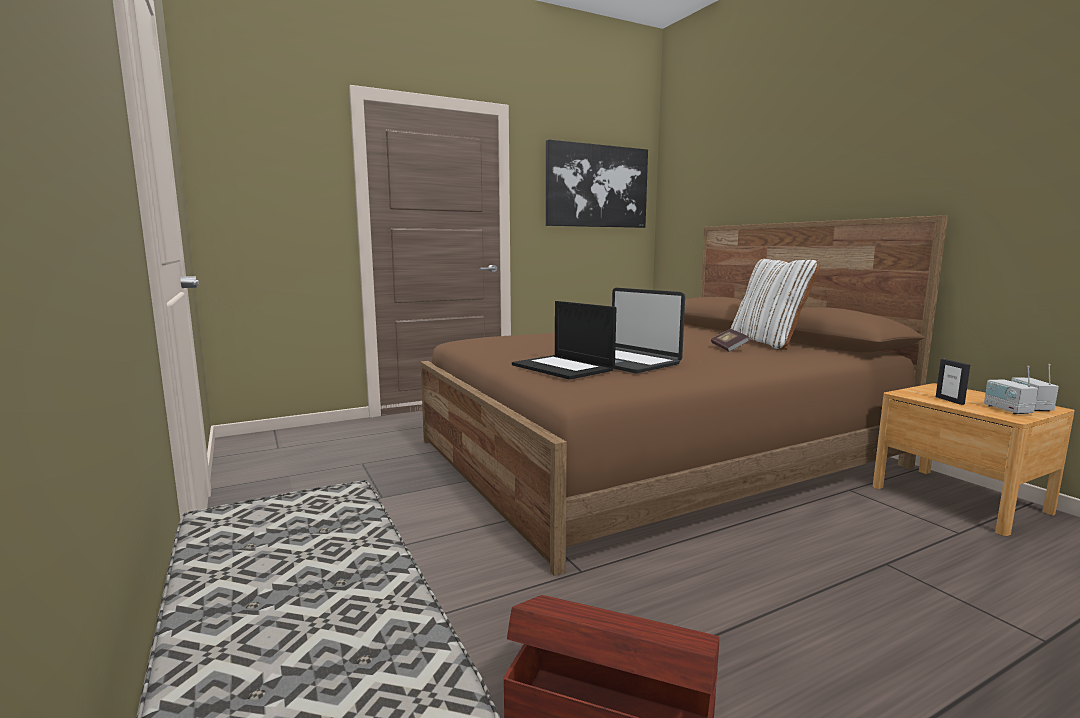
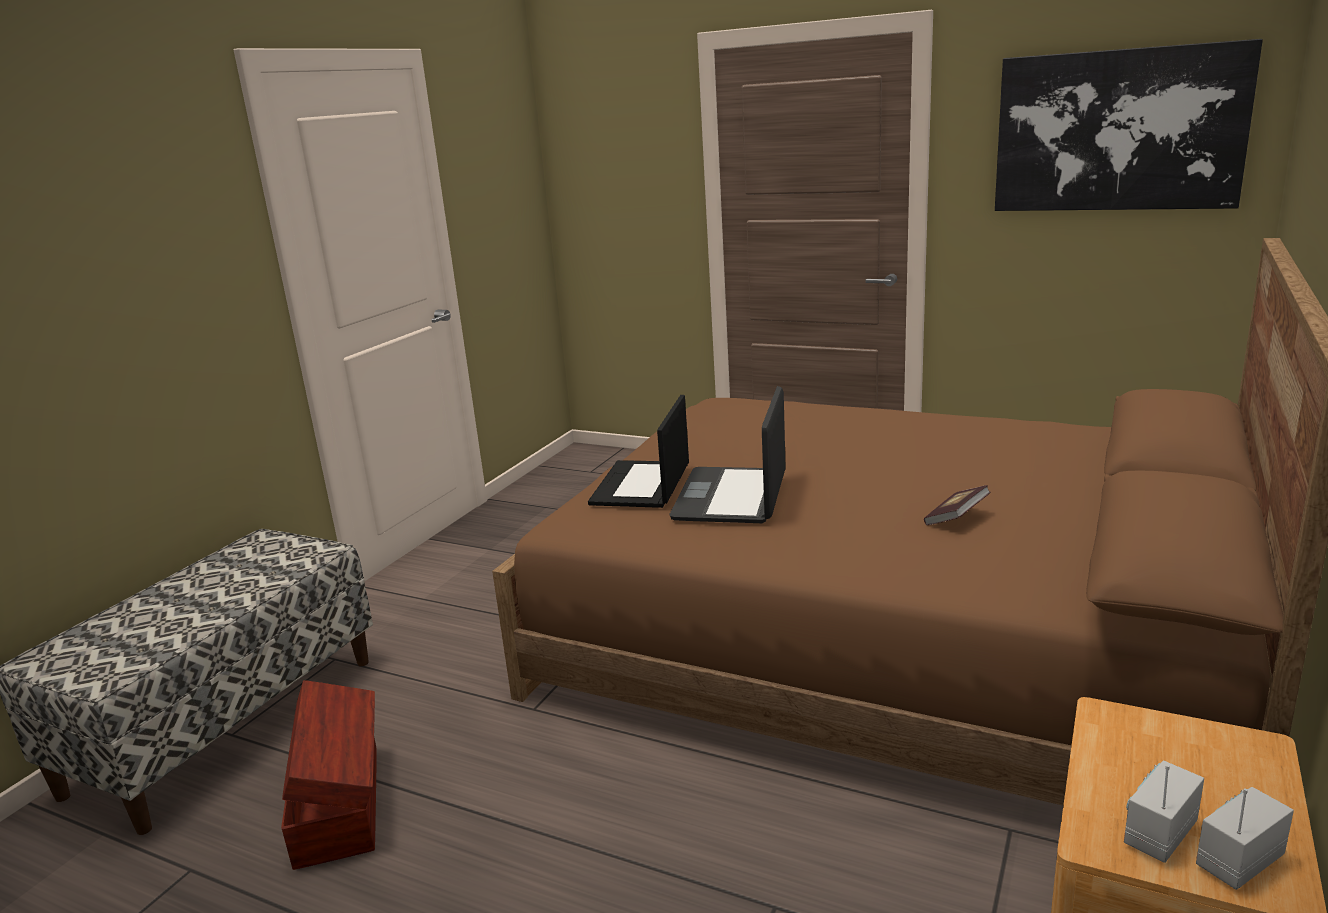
camera: 55 degrees right, 10 degrees up
white pillow [731,258,820,350] -> none
picture frame [936,359,970,405] -> none

